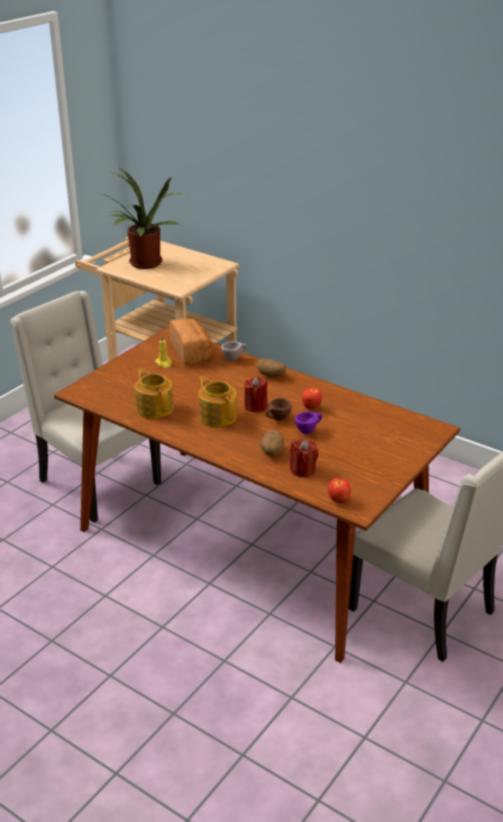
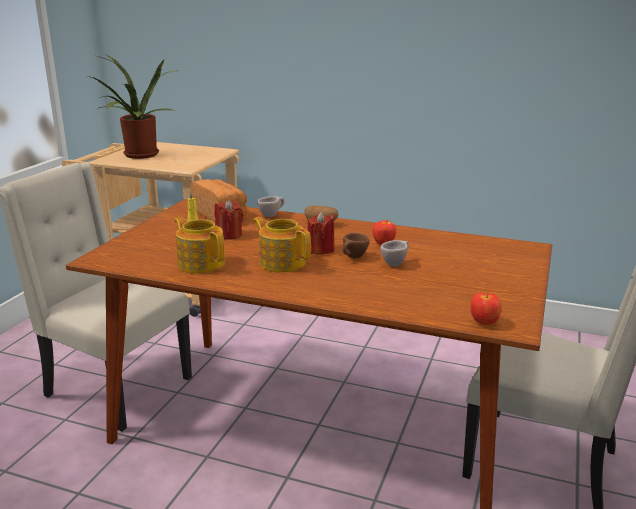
camera: 15 degrees left, 10 degrees down
potato [260,429,284,456] -> none
red candle [290,438,318,477] -> red candle moved to [214,199,243,240]
purple cup [295,412,322,434] -> beige cup [380,240,409,266]

